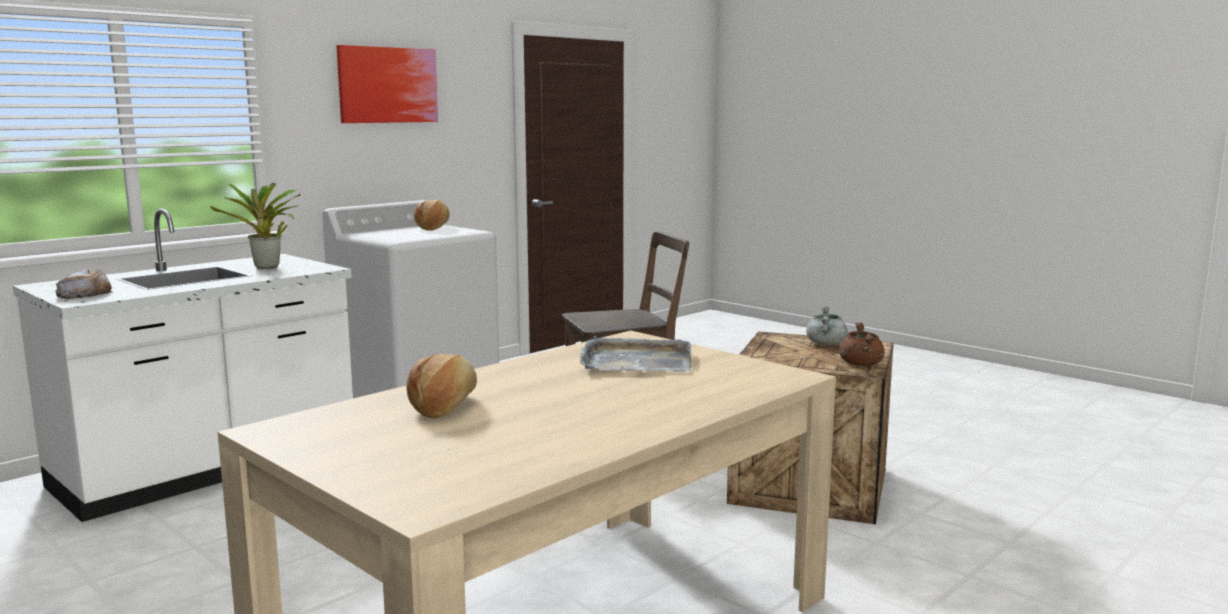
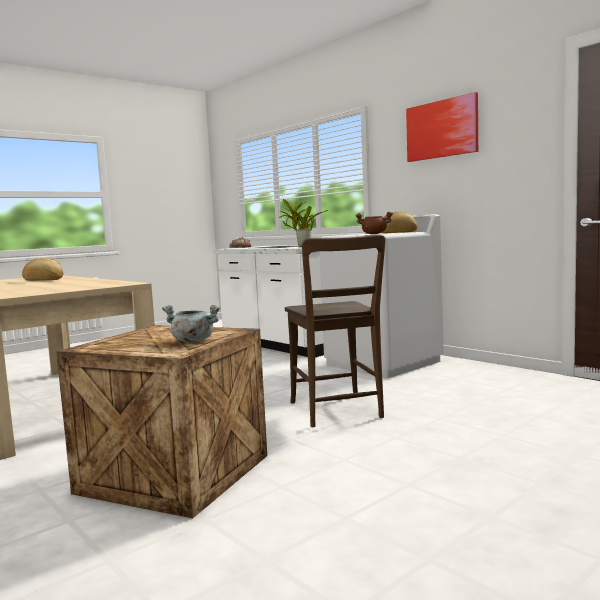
camera: 95 degrees right, 5 degrees down
grey tray [580,336,691,372] -> none
brown cooking pot [839,322,885,366] -> brown cooking pot moved to [355,212,393,234]

